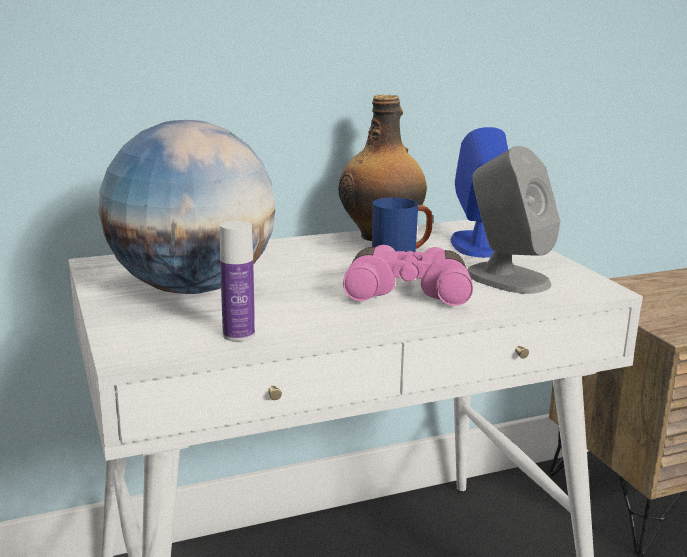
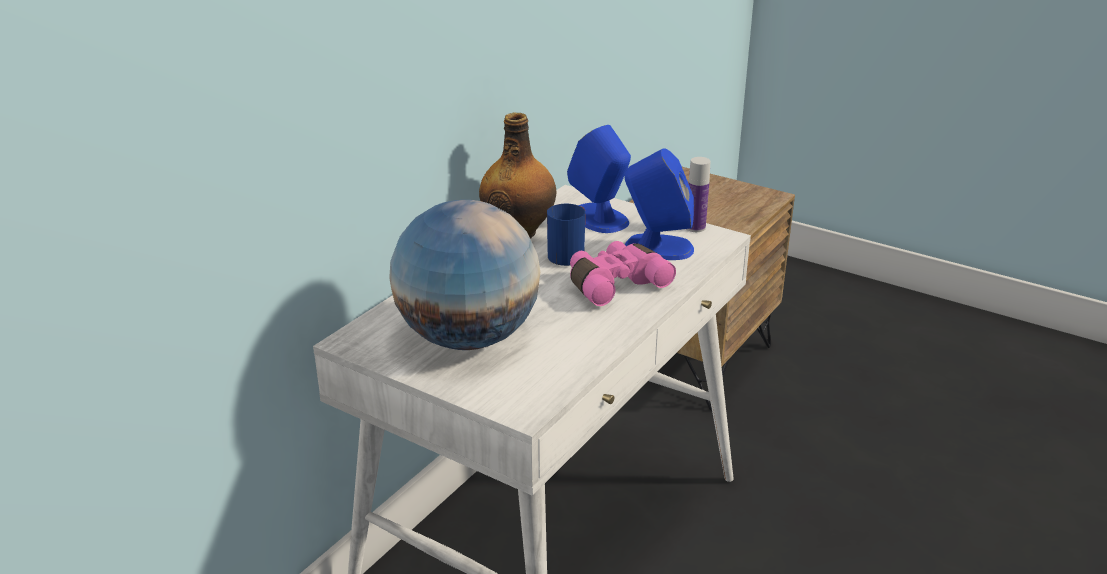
camera: 35 degrees left, 10 degrees up
bottle [220,220,255,342] -> bottle moved to [687,157,710,232]
grey speaker [467,146,560,294] -> blue speaker [624,148,694,260]

